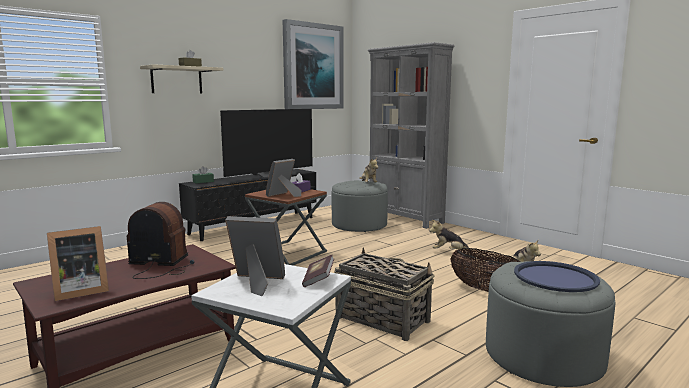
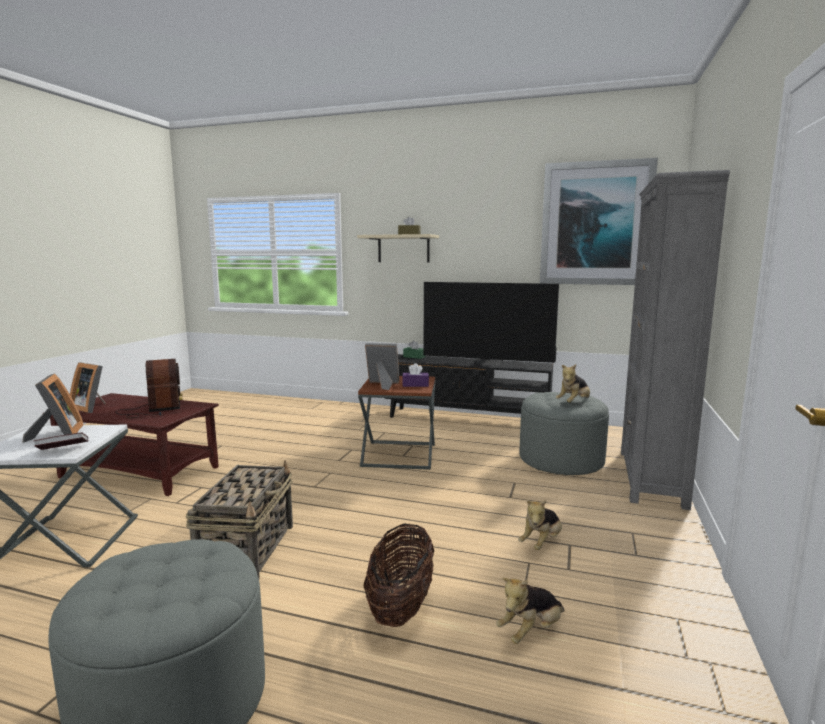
camera: 60 degrees right, 0 degrees up
plush toy [429,220,471,251] -> plush toy turned 120 degrees counterclockwise [518,500,562,550]
blue tray [514,261,600,292] -> none

